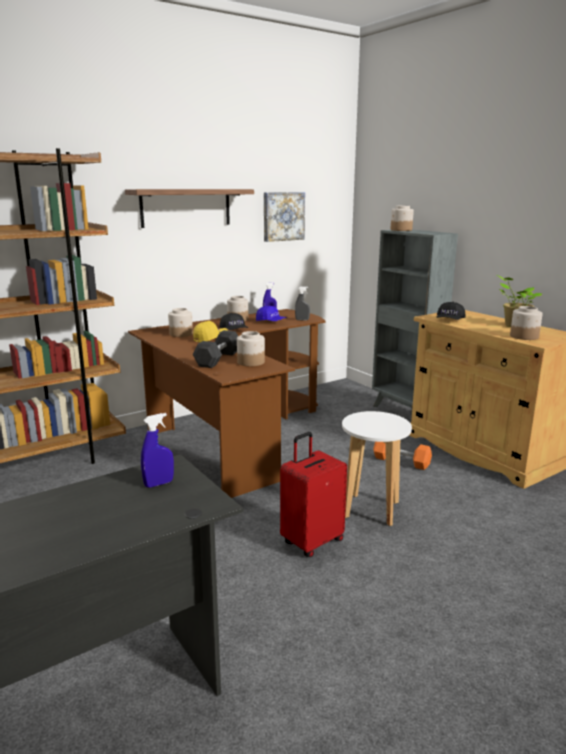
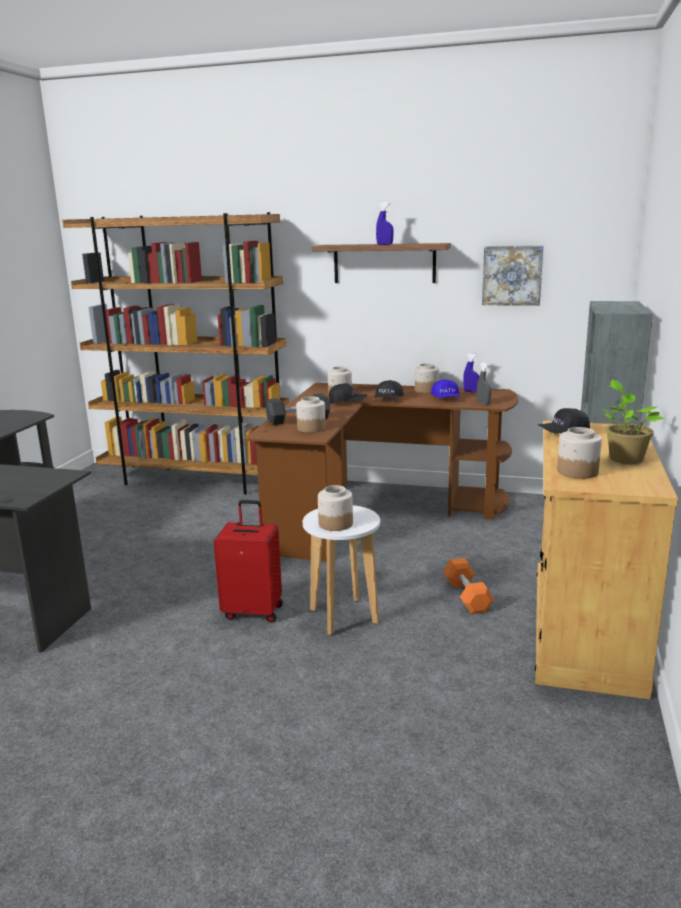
camera: 50 degrees right, 0 degrees up
blue spray bottle [141,413,174,488] -> blue spray bottle moved to [376,202,394,245]
yellow cap [193,321,228,342] -> black cap [329,383,367,404]
jar [391,206,414,231] -> jar moved to [318,485,353,531]

